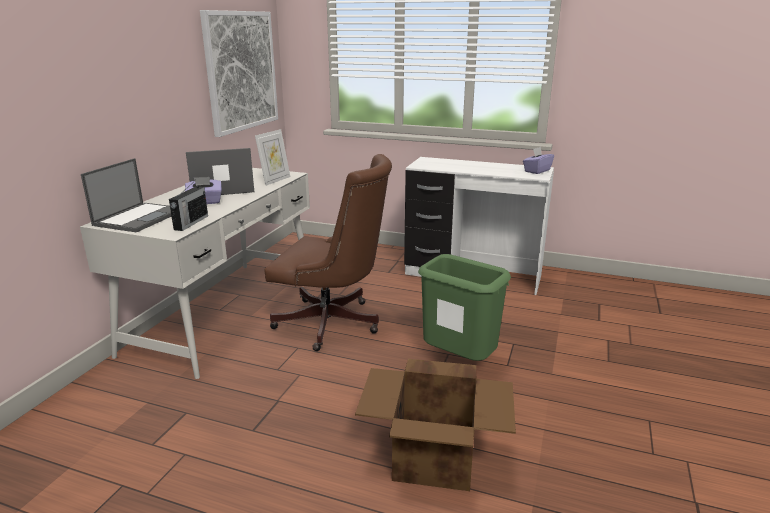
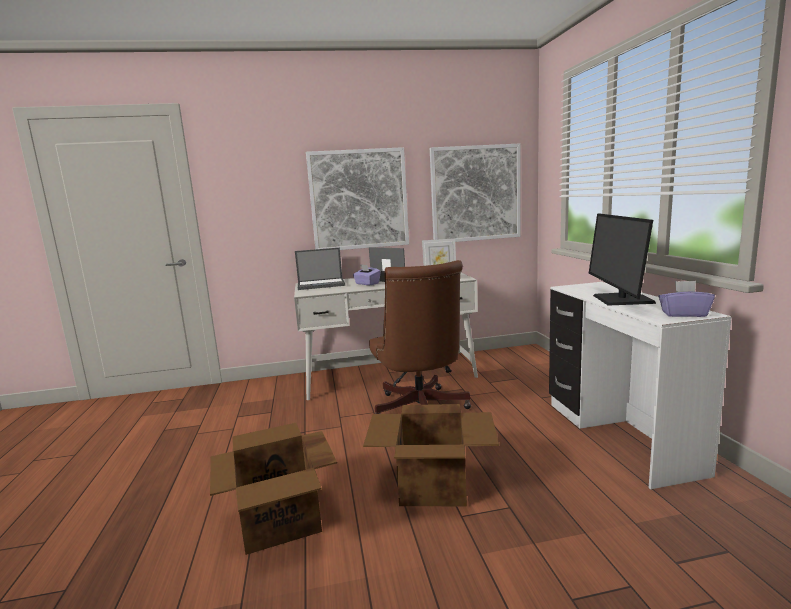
camera: 60 degrees right, 10 degrees down
radio [169,183,208,231] -> none
green trash can [418,254,511,361] -> cardboard box [363,404,499,506]
none -> picture [306,147,409,250]
none -> monitor [589,213,656,306]

